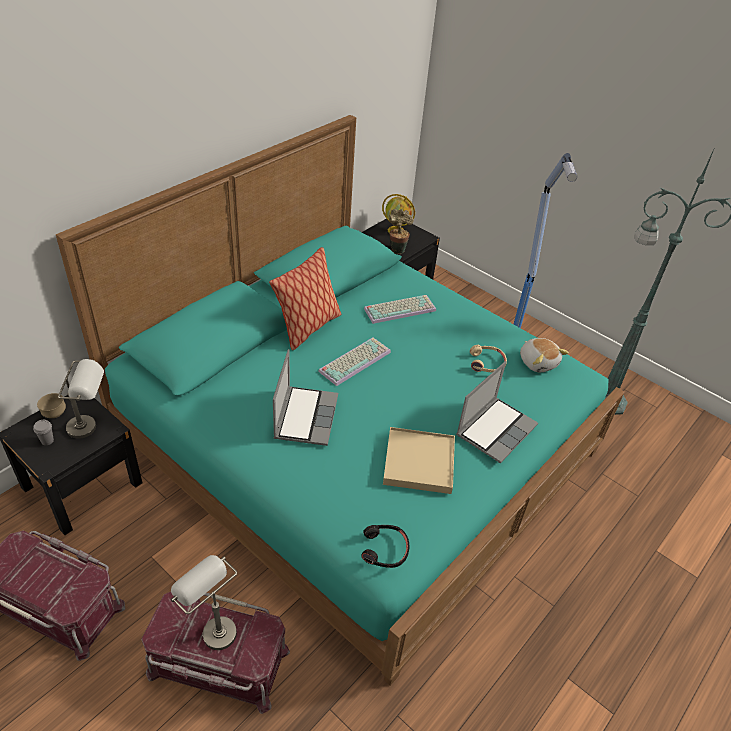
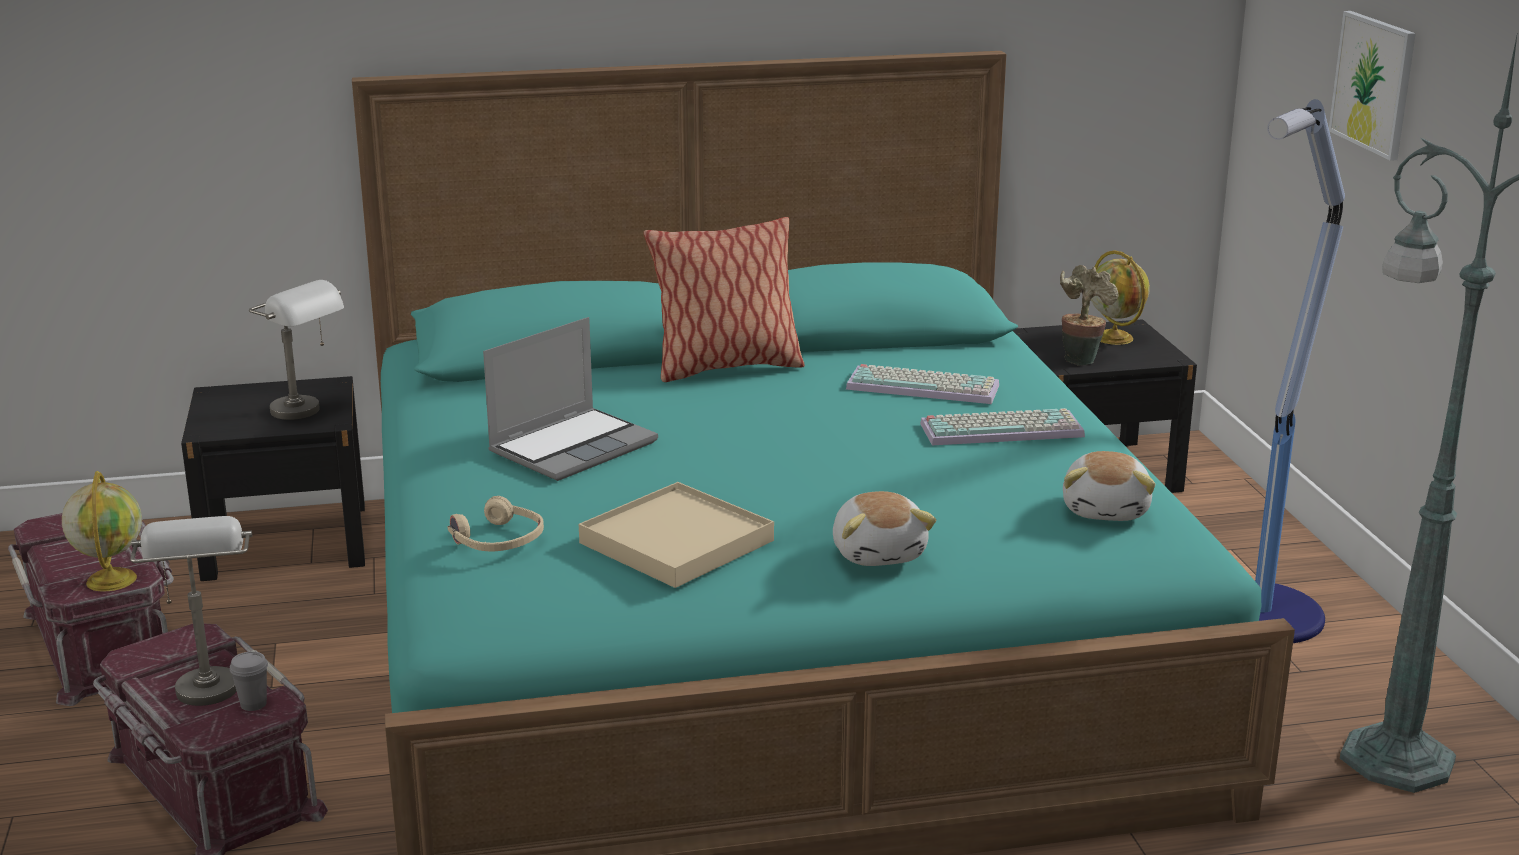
camera: 40 degrees right, 20 degrees down
grey cup [33,420,54,445] -> grey cup moved to [230,651,268,711]
brown bowl [37,393,66,418] -> none
keyboard [318,338,391,386] -> keyboard moved to [920,408,1085,445]
black headphones [361,525,410,568] -> none
laptop [456,361,538,463] -> plush toy [833,491,936,566]
beige headphones [470,345,507,373] -> beige headphones moved to [448,496,544,551]
none -> globe [62,471,142,592]
none -> picture [1329,11,1416,161]

